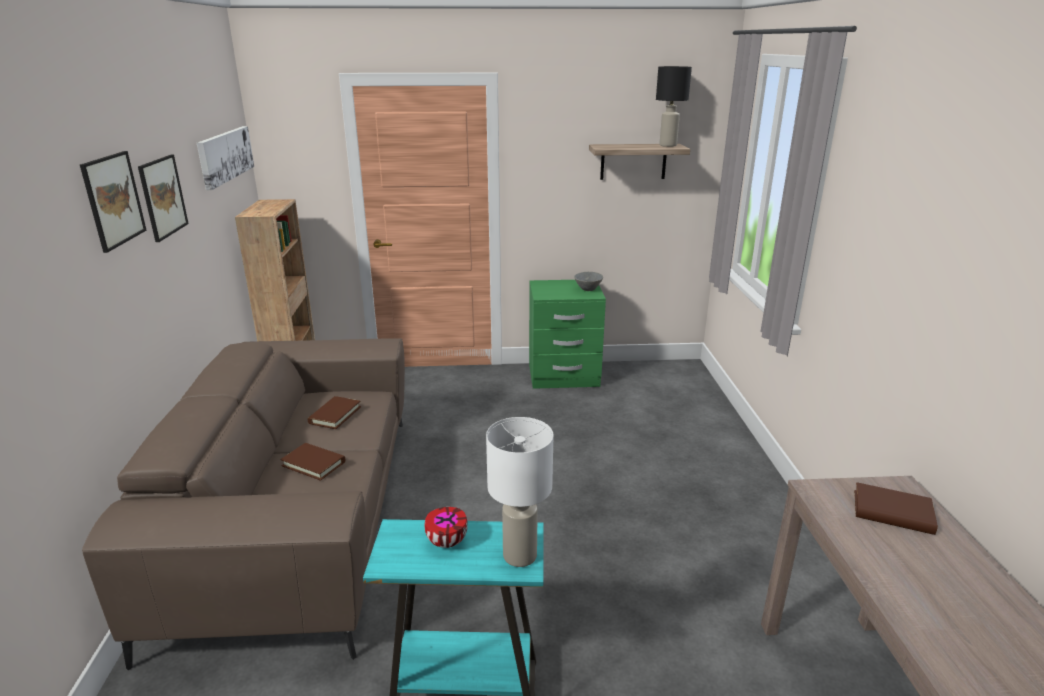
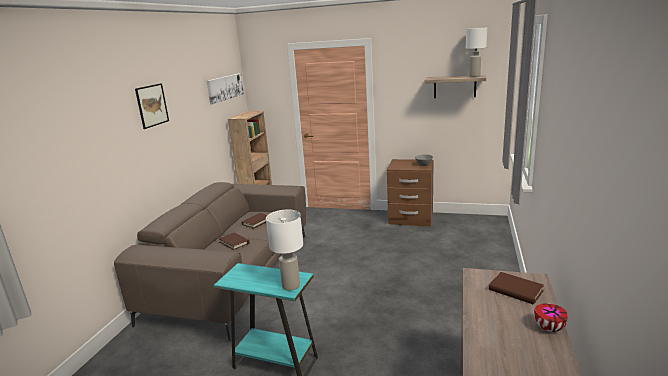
camera: 20 degrees right, 5 degrees down
picture [138,155,189,242] -> none
bowl [425,507,468,548] -> bowl moved to [534,303,568,332]
green nightstand [529,280,606,389] -> brown nightstand [387,159,434,227]
black table lamp [656,66,692,147] -> white table lamp [465,27,487,77]

